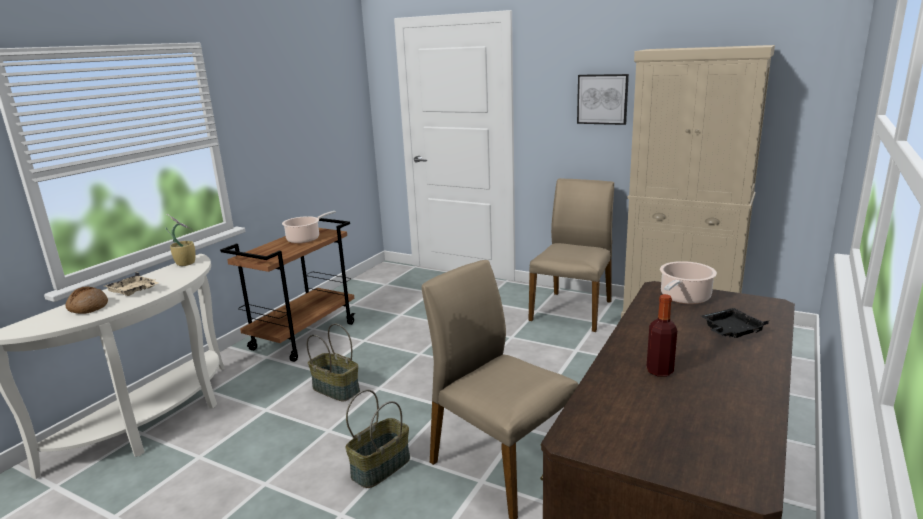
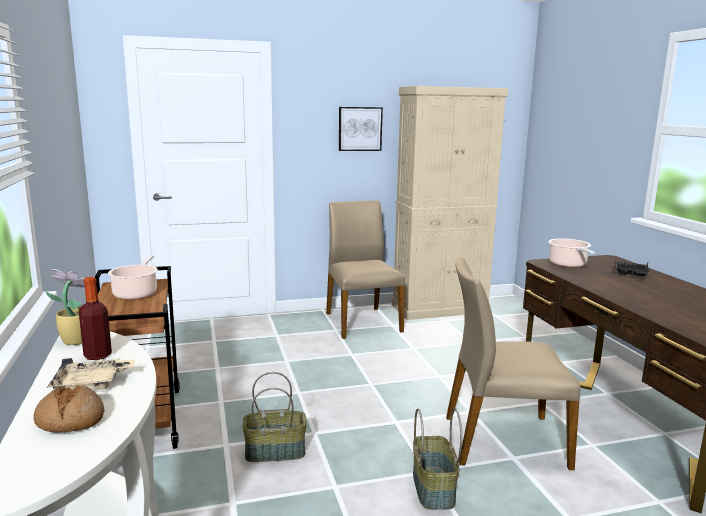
camera: 45 degrees left, 5 degrees down
bottle [646,294,677,376] -> bottle moved to [79,277,112,360]

